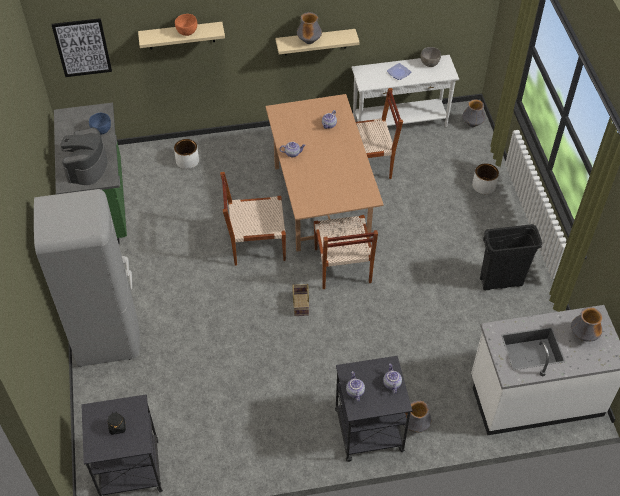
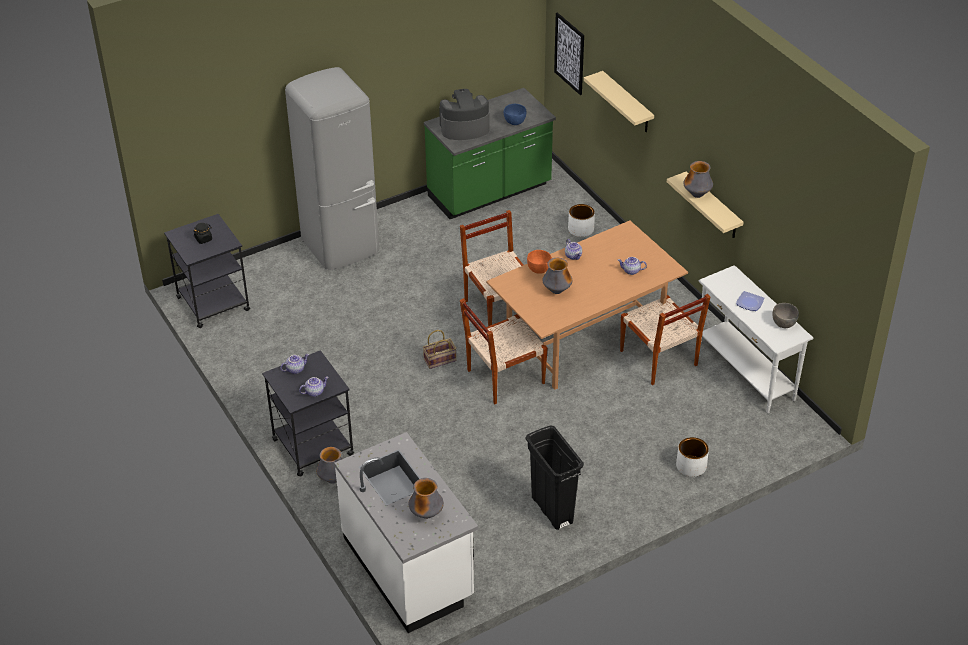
camera: 70 degrees right, 10 degrees down
orange bowl [175,14,197,36] -> orange bowl moved to [527,250,552,274]
vase [462,99,486,127] -> vase moved to [543,258,572,294]

